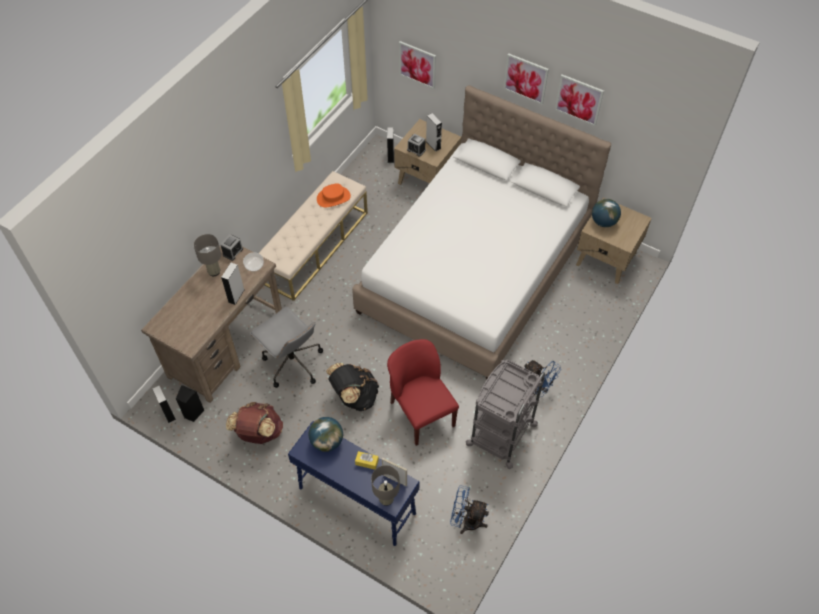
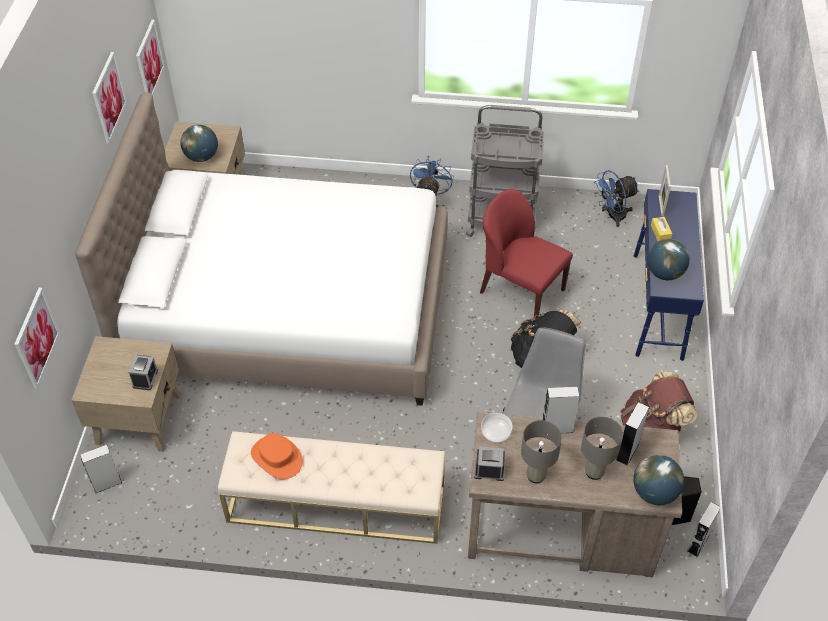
camera: 115 degrees left, 5 degrees down
grey table lamp [371,465,400,506] -> grey table lamp moved to [581,417,623,480]
red chair [387,339,459,446] -> red chair turned 90 degrees clockwise [480,189,573,319]
grey speaker [426,113,442,151] -> grey speaker moved to [616,402,649,466]
blue fan [450,485,489,534] -> blue fan turned 75 degrees clockwise [594,170,639,227]
picture [503,53,549,105] -> picture moved to [136,20,164,96]
none -> globe [633,455,684,505]

